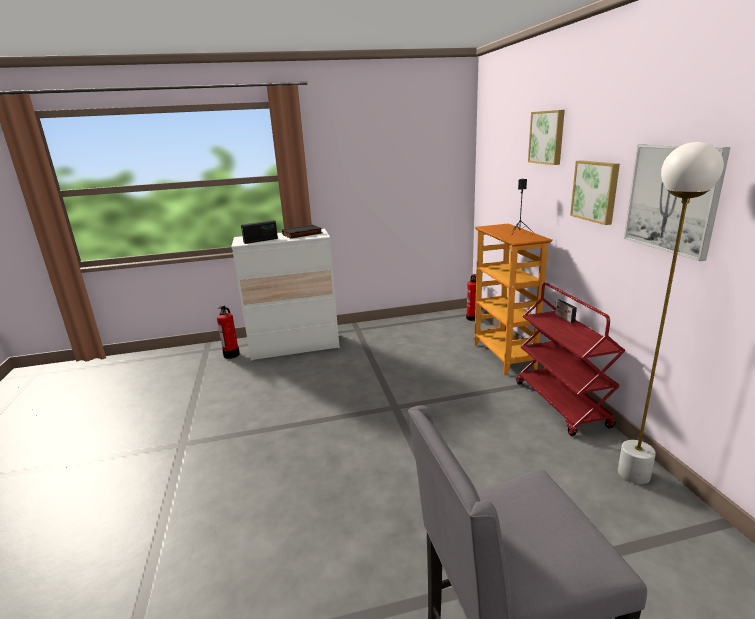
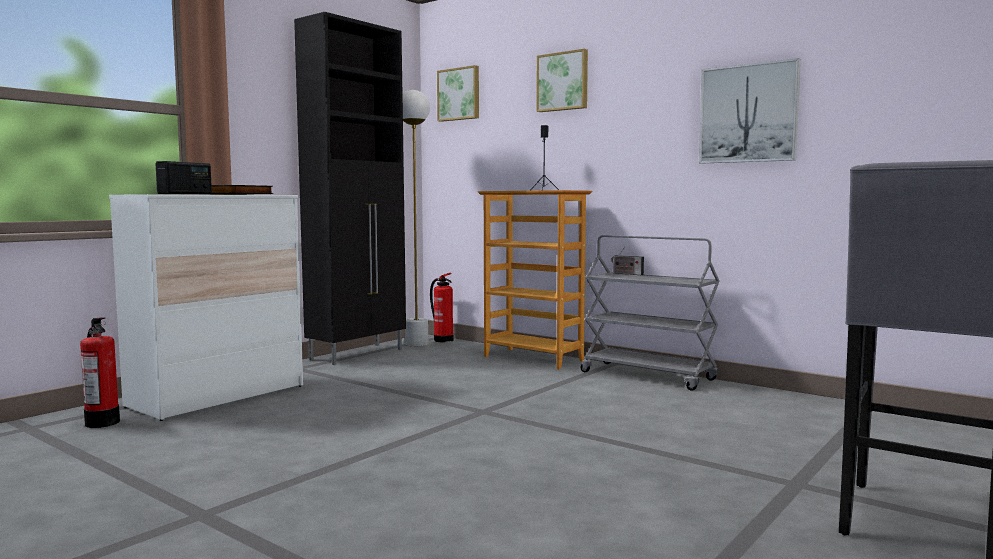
camera: 40 degrees left, 15 degrees down
red cart [516,283,626,436] -> grey cart [580,235,720,391]
picture [570,160,620,225] -> picture moved to [437,65,479,122]
white floor lamp [618,142,724,484] -> white floor lamp moved to [402,90,430,346]
none -> black cabinet [294,12,406,365]

